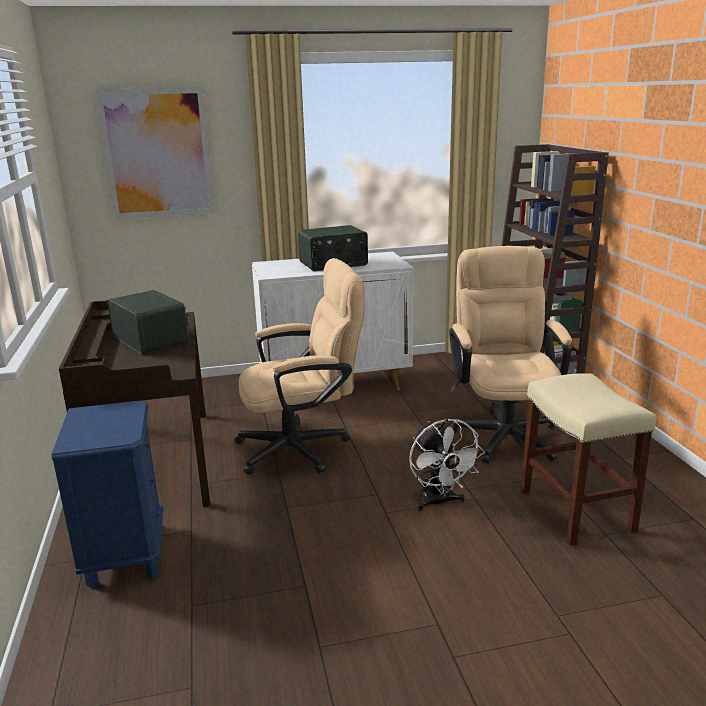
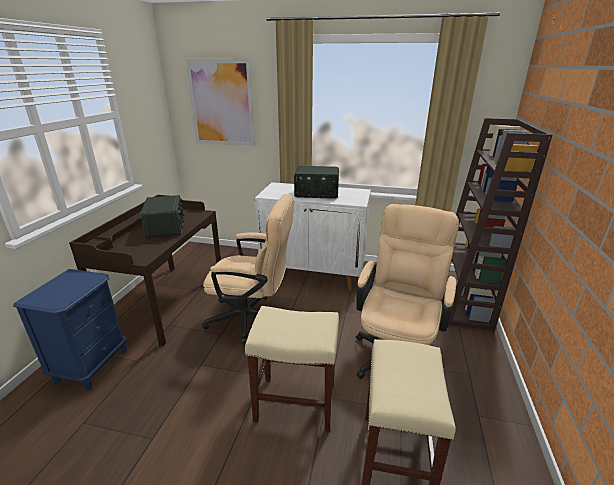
camera: 25 degrees right, 5 degrees up
white fan [409,418,485,511] -> beige stool [245,306,339,432]

